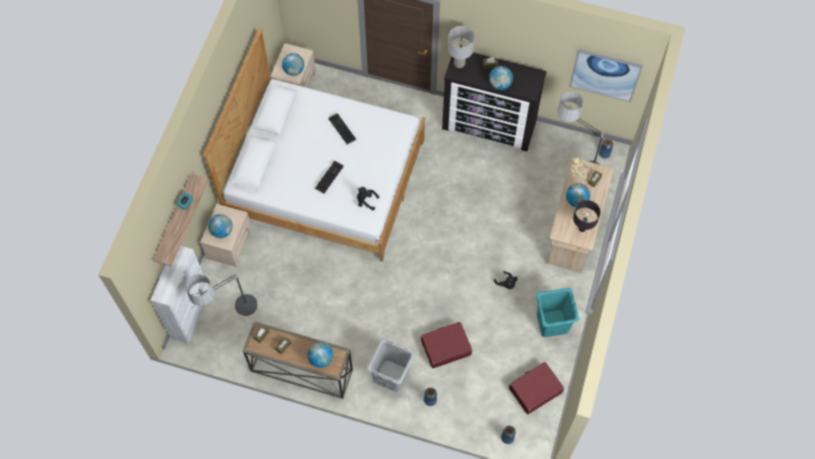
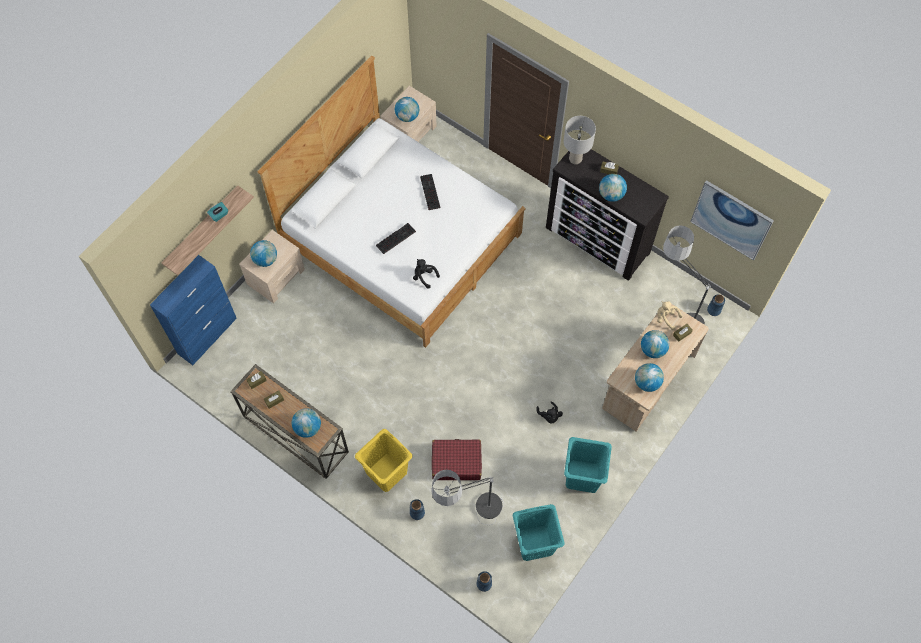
camera: 20 degrees right, 0 degrees up
white cabinet [150,246,209,343] -> blue cabinet [150,255,237,365]
floor lamp [186,274,258,321] -> floor lamp moved to [431,470,504,525]
grey laundry basket [367,338,415,392] -> yellow laundry basket [355,429,413,492]
red suitcase [509,362,564,414] -> turquoise laundry basket [513,504,565,561]
black table lamp [573,200,601,232] -> globe [635,363,664,392]

